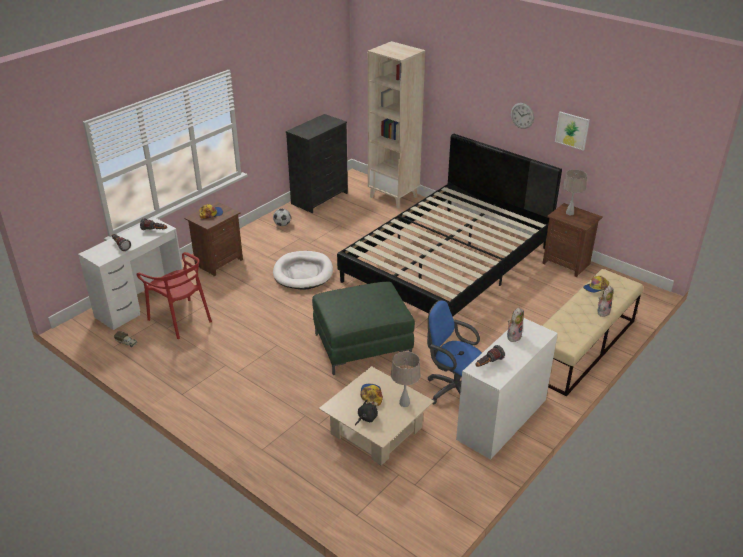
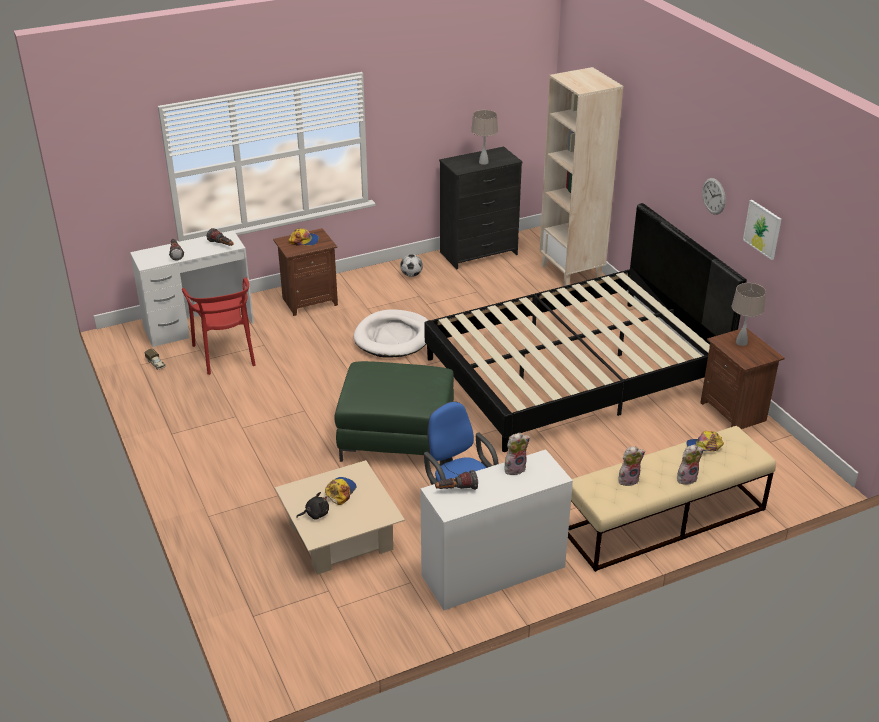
camera: 25 degrees right, 0 degrees up
beige table lamp [391,351,421,407] -> beige table lamp moved to [471,110,498,165]
none -> plush toy [618,446,645,486]

